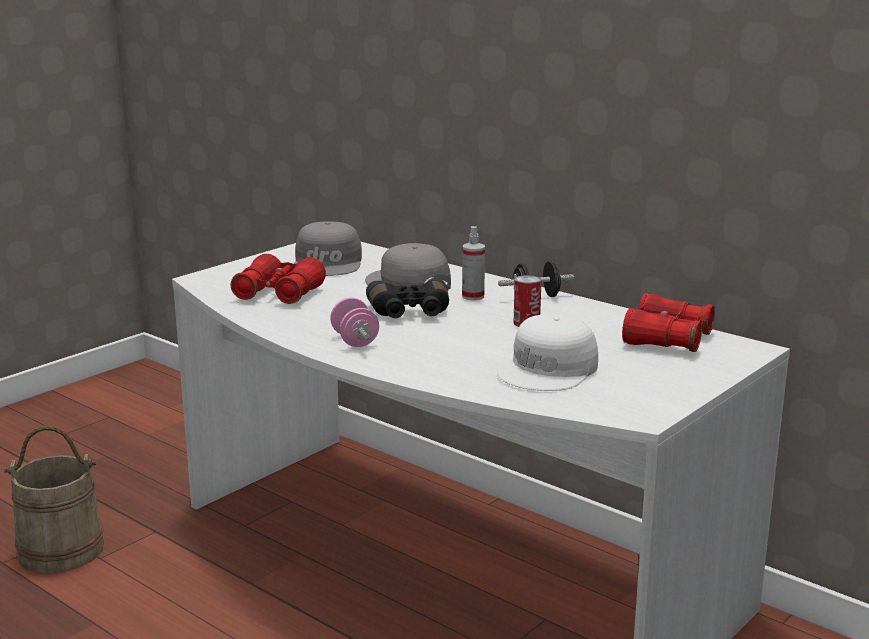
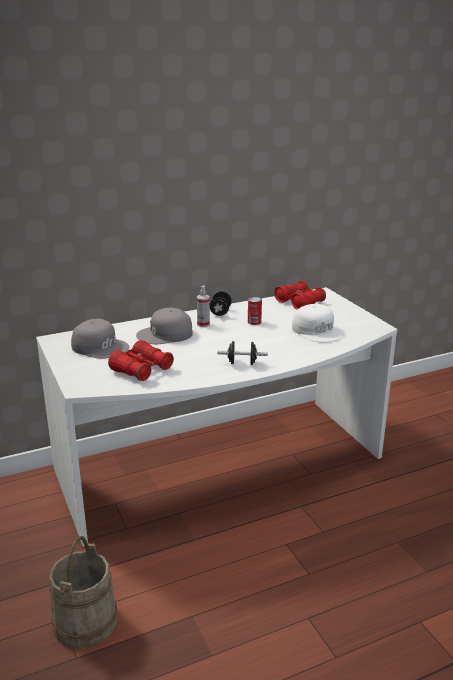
camera: 65 degrees left, 5 degrees up
pink dumbbell [330,298,379,347] -> black dumbbell [217,341,268,365]
black binoculars [366,278,449,318] -> none

